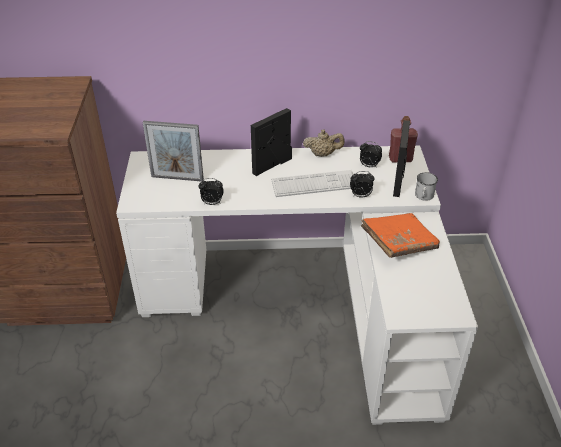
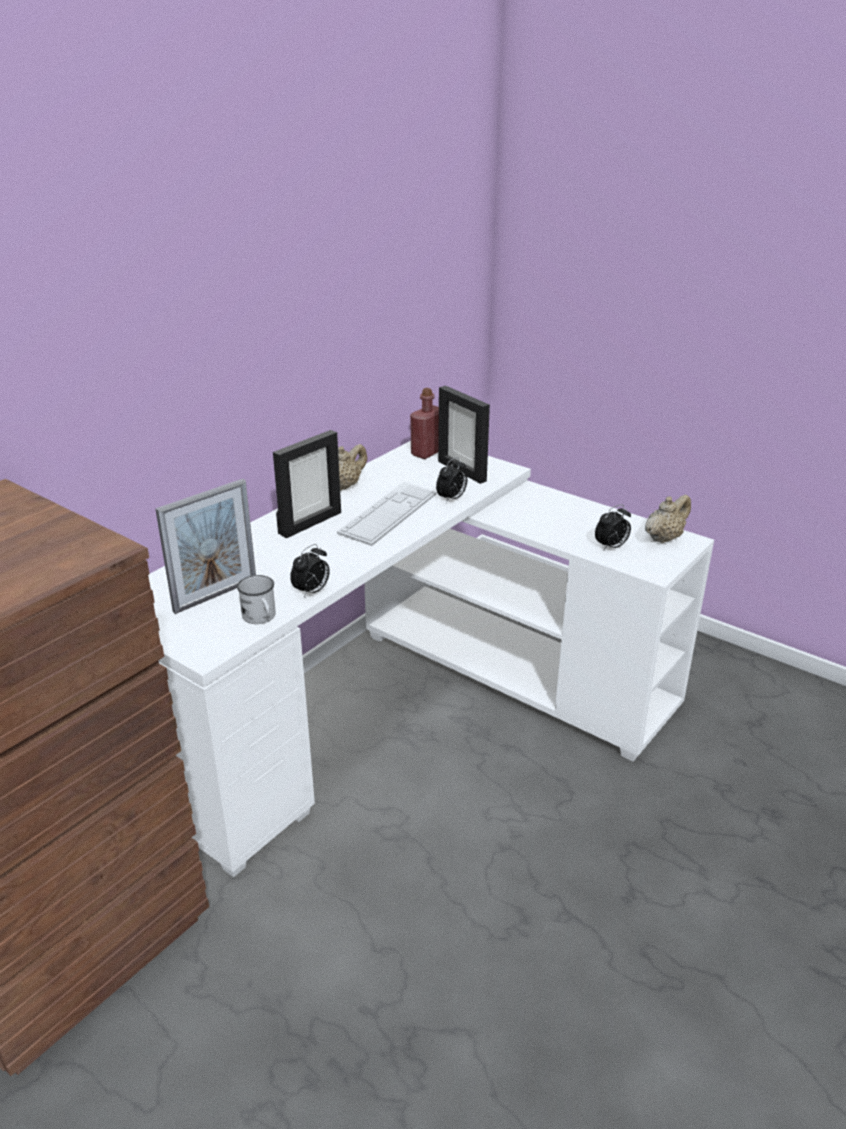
camera: 50 degrees left, 10 degrees down
picture frame [251,108,292,176] -> picture frame turned 135 degrees counterclockwise [273,430,341,538]
alarm clock [360,141,382,168] -> alarm clock moved to [595,505,631,551]
orange book [361,213,440,258] -> none
white mug [415,172,438,201] -> white mug moved to [237,575,276,624]
none -> beige teapot [645,495,691,544]

